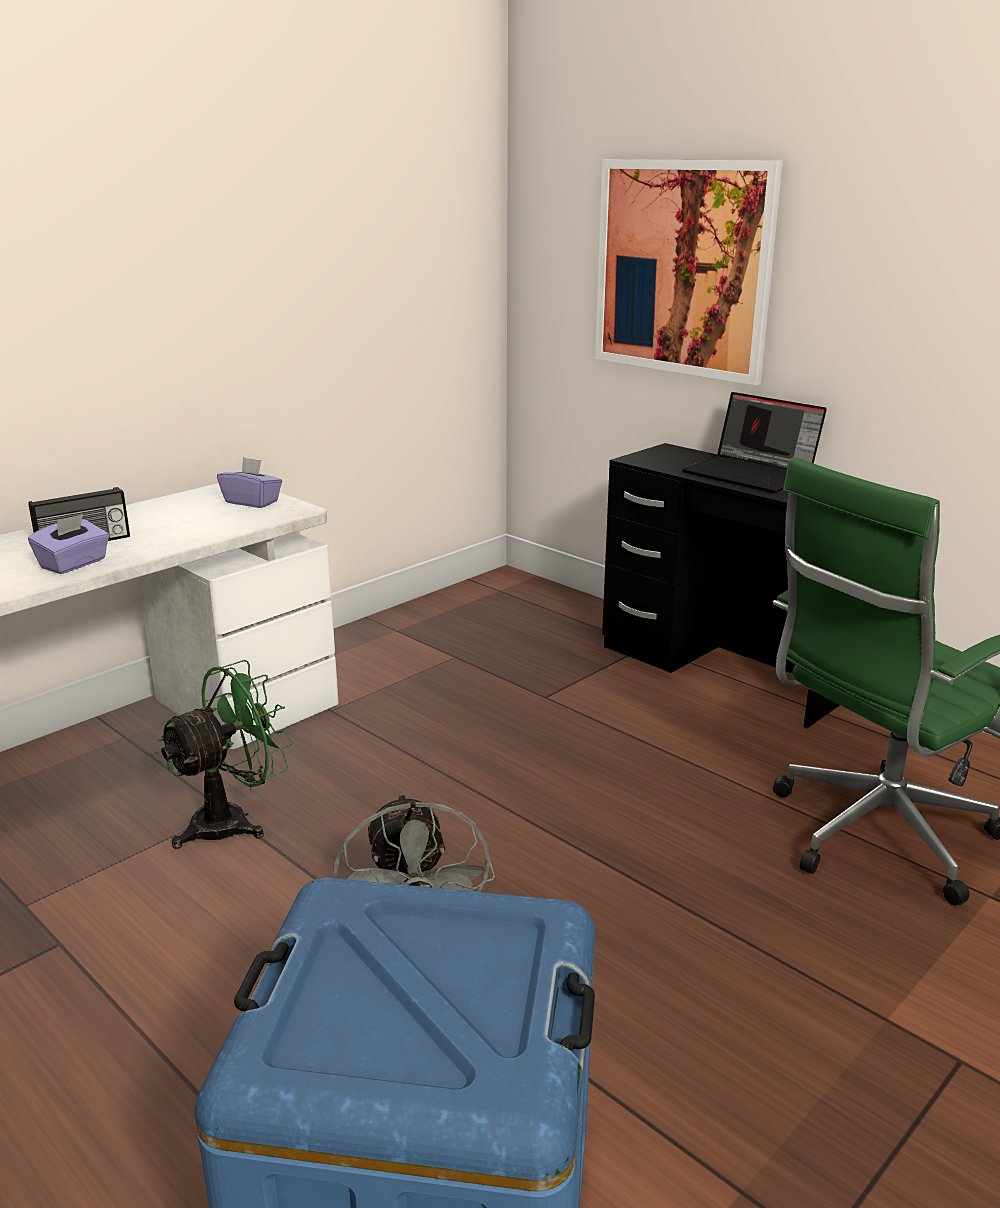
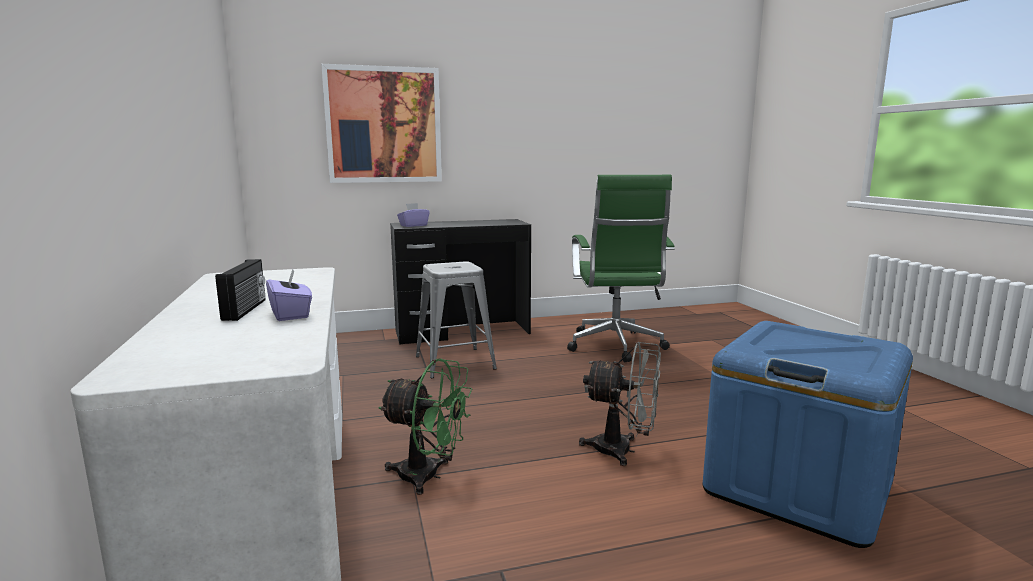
camera: 60 degrees left, 10 degrees down
green fan [157,660,293,849] -> green fan turned 120 degrees clockwise [378,358,472,495]
purple tissue box [217,457,282,508] -> purple tissue box moved to [397,203,430,227]
laptop [682,392,827,493] -> none
none -> grey stool [416,261,497,378]

